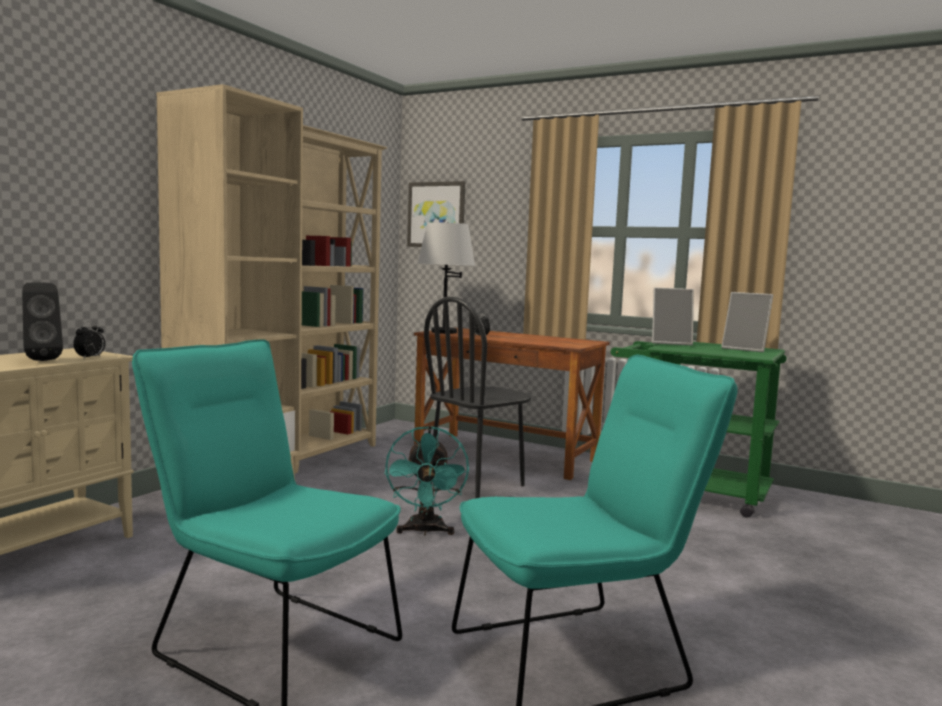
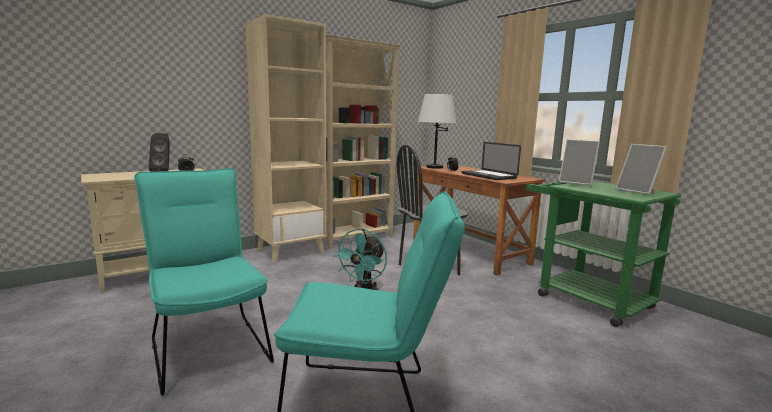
camera: 25 degrees right, 5 degrees up
picture [407,181,465,247] -> none
none -> laptop [462,142,521,180]

